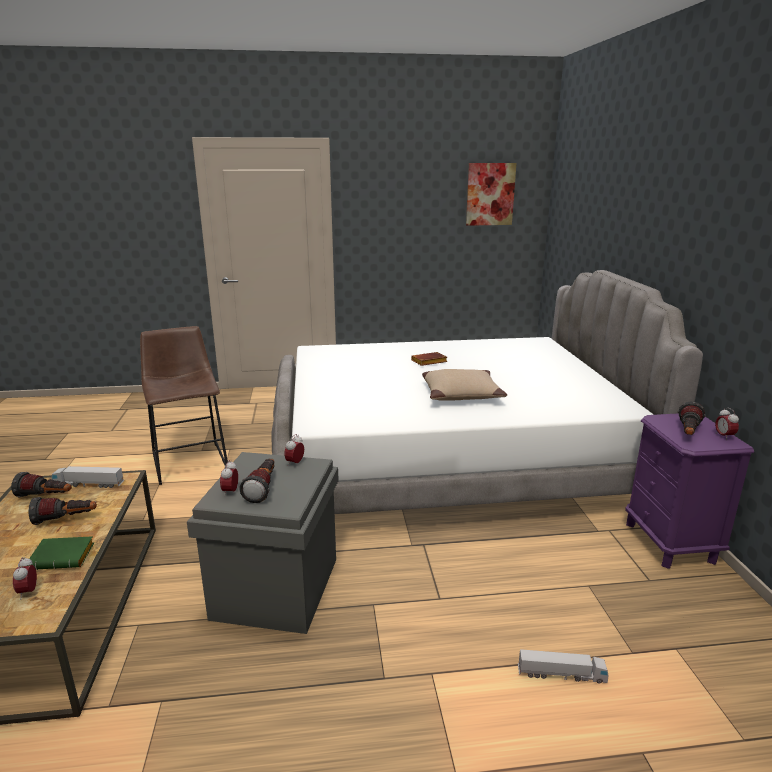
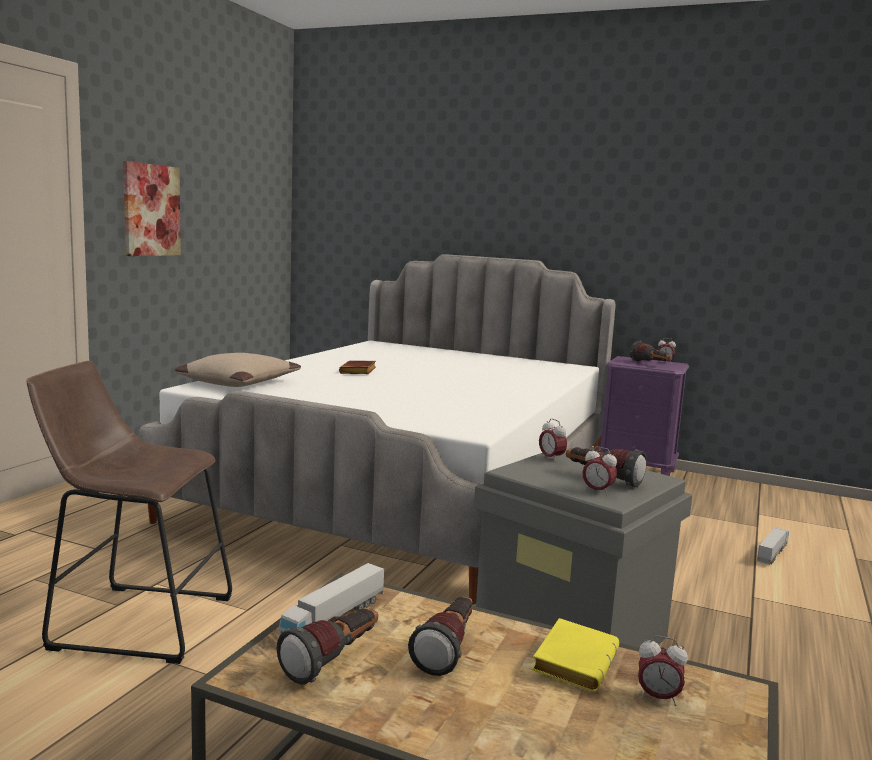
camera: 60 degrees left, 10 degrees down
green book [27,536,94,570] -> yellow book [531,618,619,692]
beige pillow [422,369,507,401] -> beige pillow moved to [175,353,301,387]
picture [466,163,516,226] -> picture moved to [123,161,181,256]

